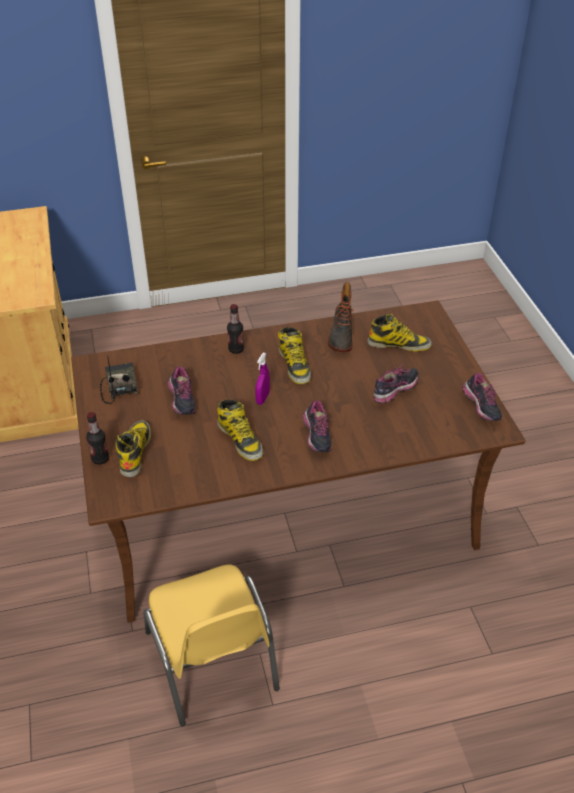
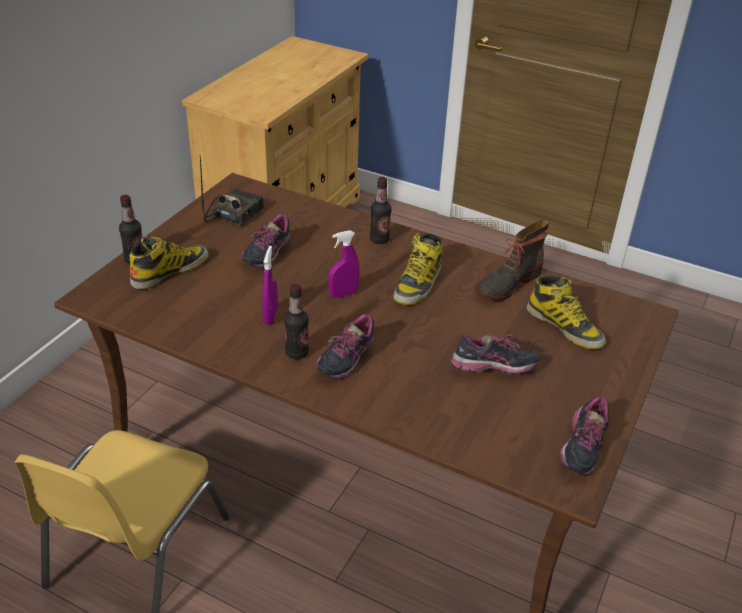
camera: 40 degrees right, 5 degrees down
boot [217,399,263,461] -> purple spray bottle [262,246,278,325]
none -> bottle [284,284,309,359]

